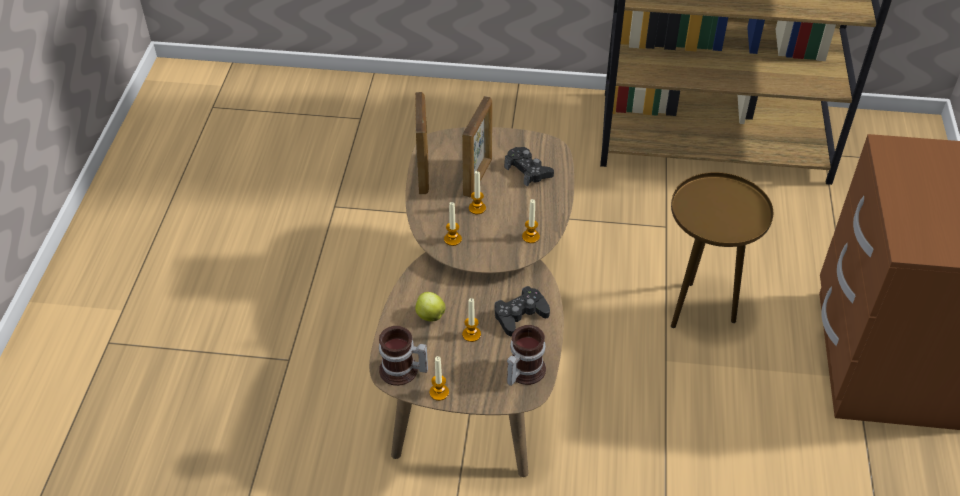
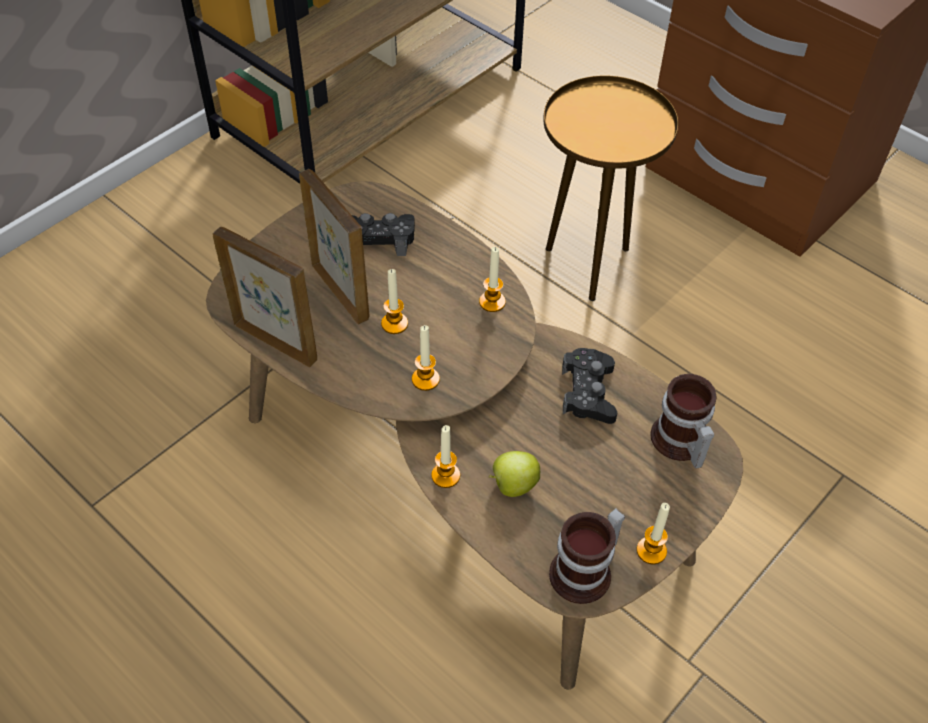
camera: 55 degrees left, 5 degrees up
candle [462,298,481,342] -> candle moved to [431,425,460,488]

